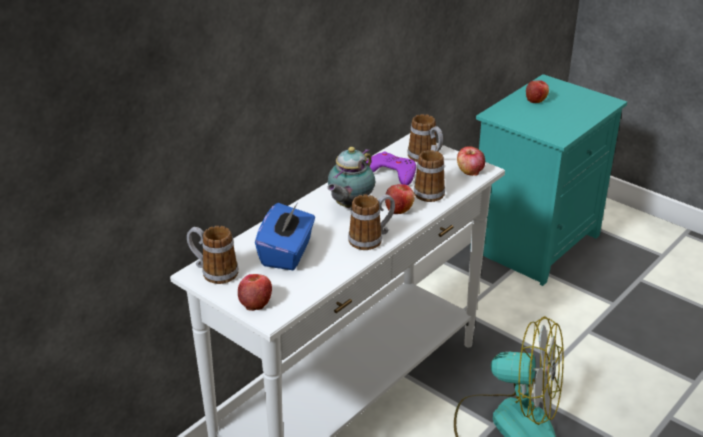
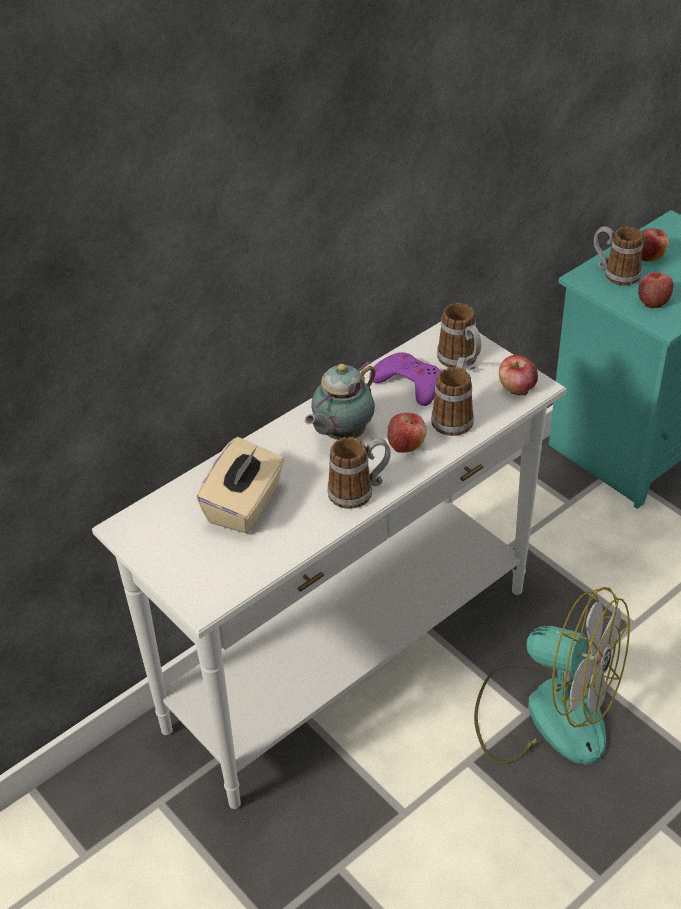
camera: 10 degrees right, 10 degrees up
mug [187,226,239,284] -> mug moved to [594,227,643,285]
apple [238,274,272,311] -> apple moved to [638,272,673,308]
blue tissue box [255,203,315,270] -> beige tissue box [196,437,285,533]

